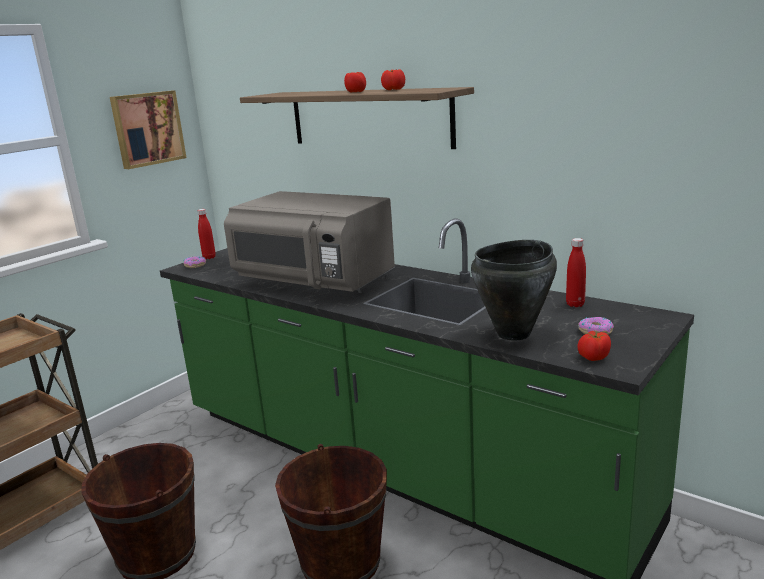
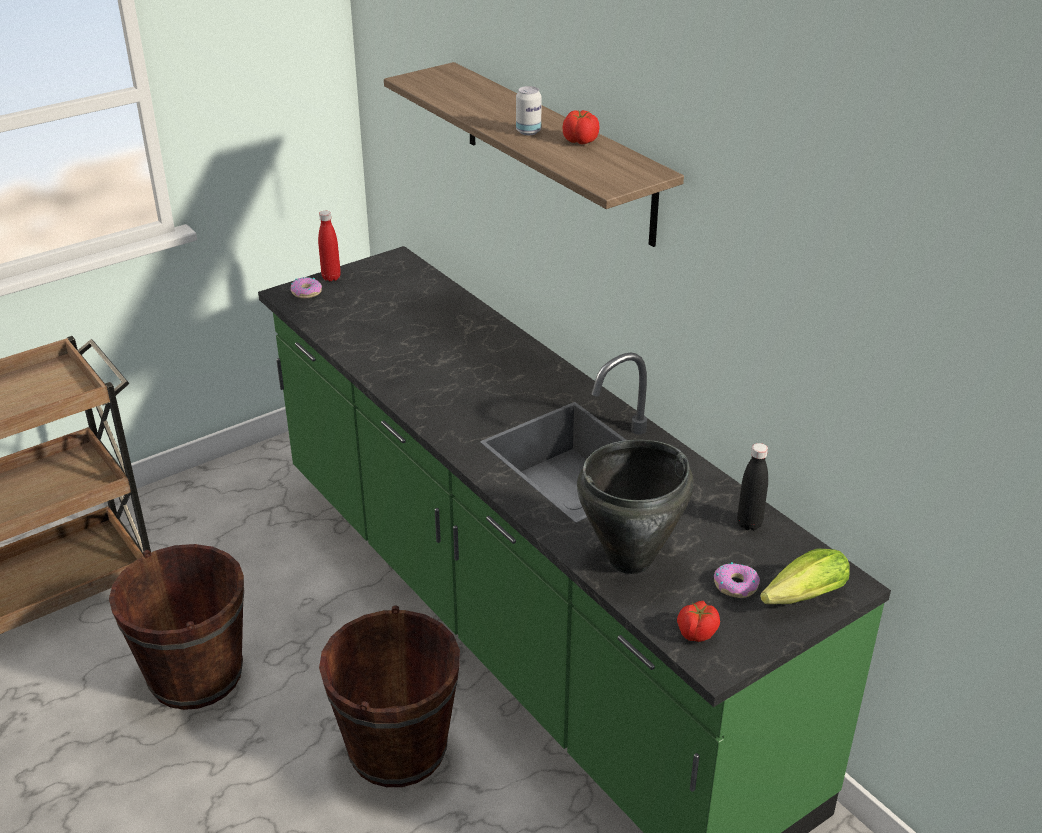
camera: 15 degrees right, 15 degrees up
picture [110,90,187,169] -> none
grey microwave [224,191,396,293] -> none
tomato [344,72,366,93] -> can [516,86,542,135]
red bottle [566,238,586,307] -> black bottle [737,443,768,530]
none -> lettuce [760,548,850,604]

